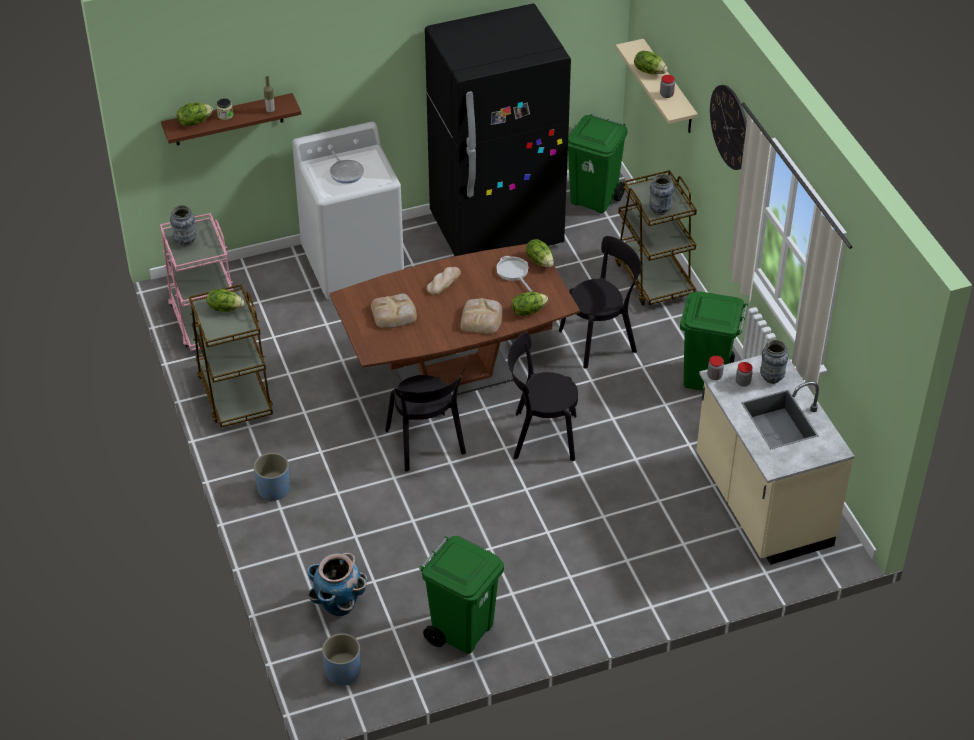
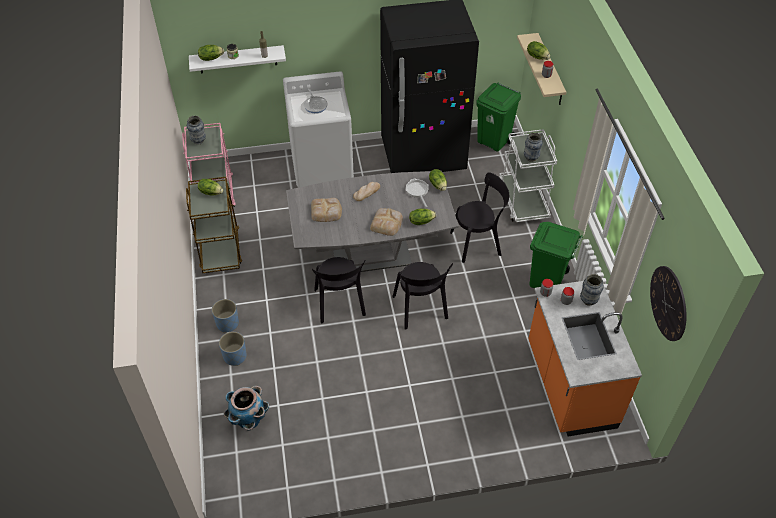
camera: 10 degrees right, 5 degrees up
brown shelf [161,93,301,145] -> white shelf [189,45,286,74]
blue planter [322,633,361,685] -> blue planter moved to [219,332,247,366]
brown dining table [330,244,580,395] -> grey dining table [286,171,459,272]
green trash can [419,536,504,654] -> none
black chair [508,332,578,461] -> black chair turned 120 degrees counterclockwise [392,262,453,330]
brown cart [615,170,697,306] -> white cart [499,129,557,222]
beige counter [696,355,854,565] -> orange counter [528,281,642,436]
wall clock [710,85,747,170] -> wall clock moved to [650,266,687,341]

